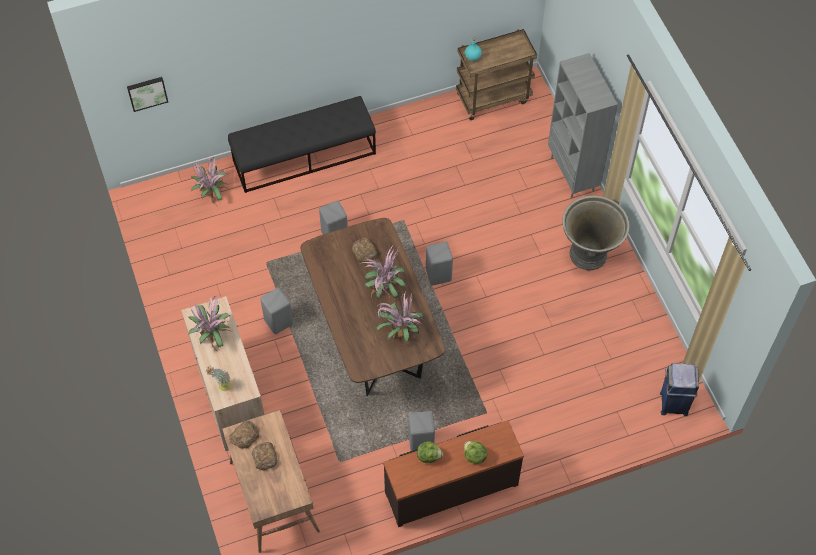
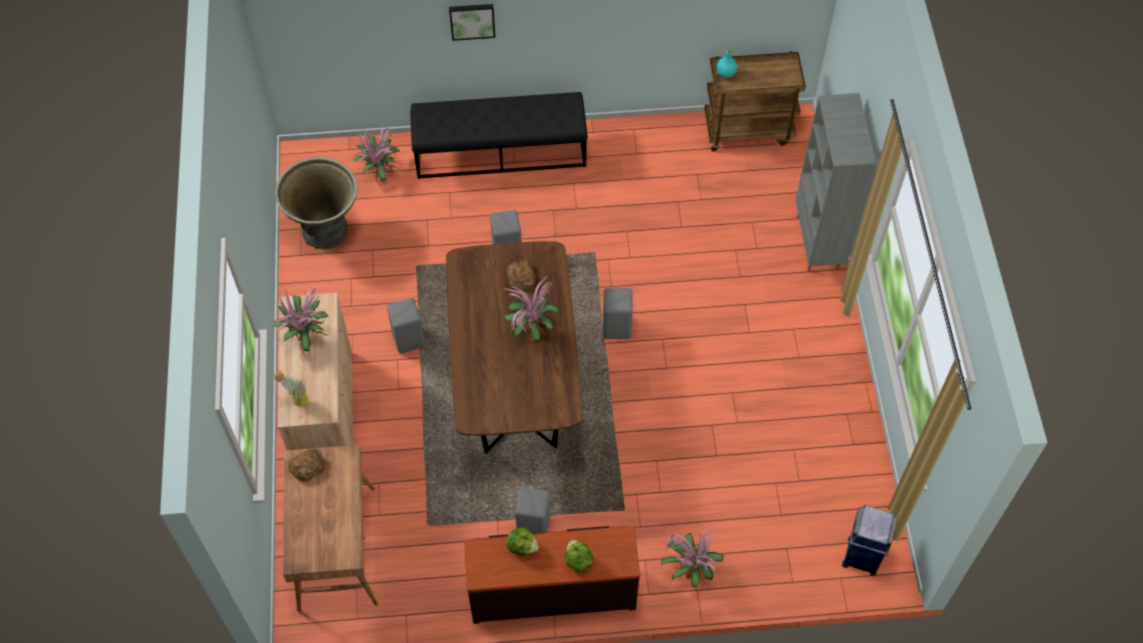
camera: 15 degrees right, 0 degrees up
picture [127,77,168,112] -> picture moved to [449,4,495,41]
bread [252,442,278,471] -> none
potted plant [376,291,424,342] -> potted plant moved to [661,526,724,588]
grey planter [562,195,630,270] -> grey planter moved to [275,157,357,249]

